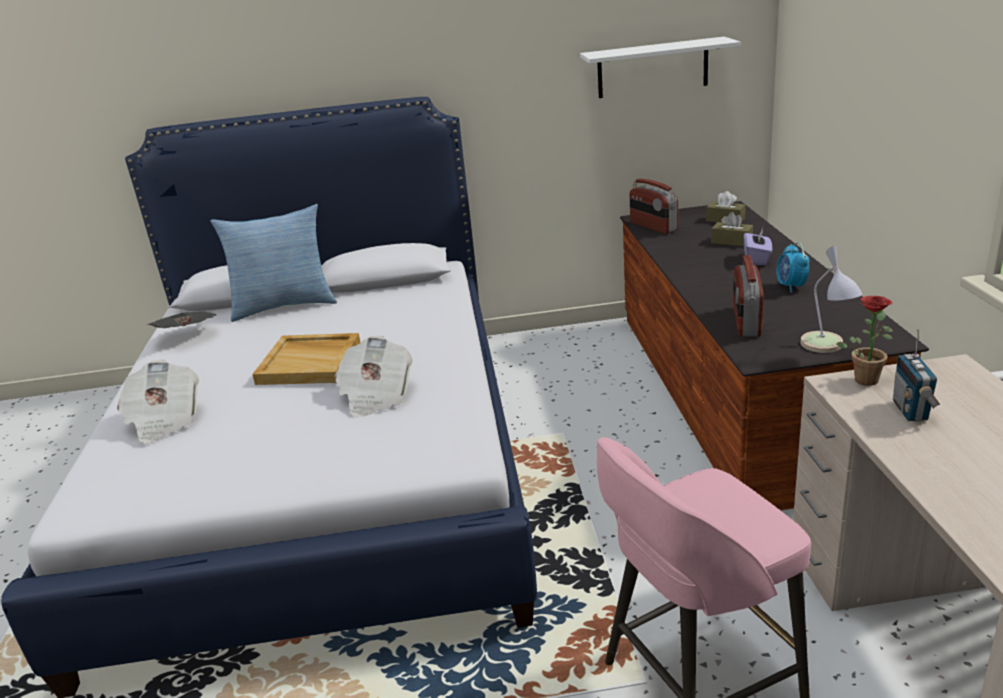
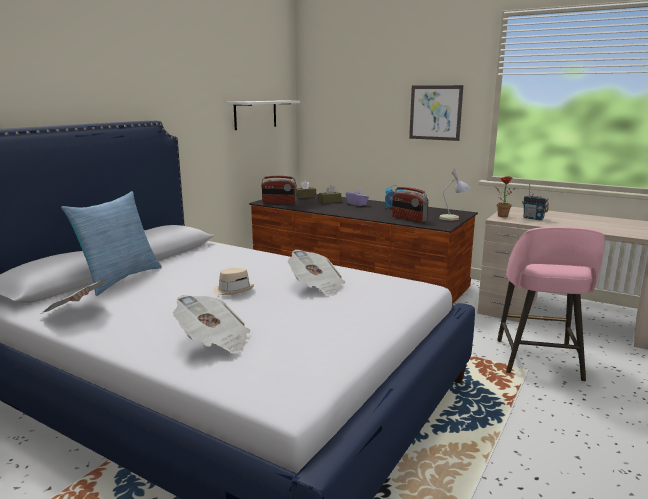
camera: 55 degrees left, 10 degrees down
beige tray [252,333,361,385] -> beige hat [213,268,254,295]
none -> picture [409,85,463,141]

